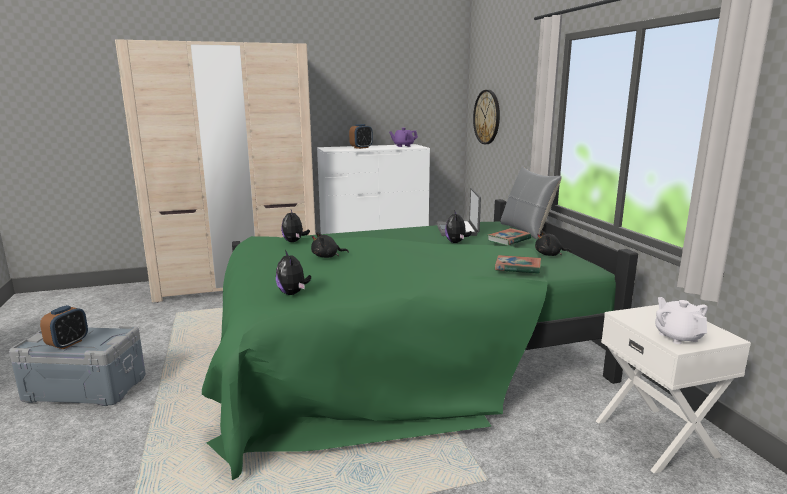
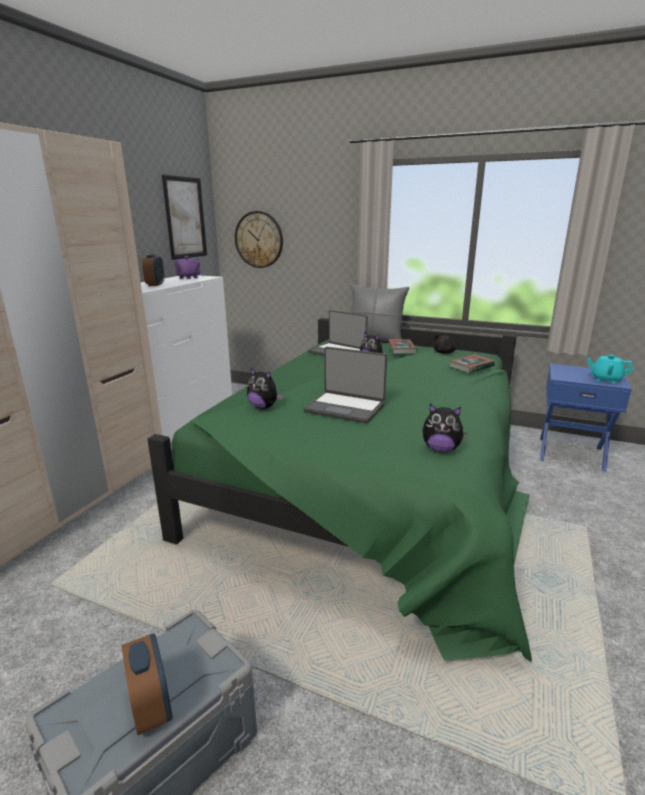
camera: 50 degrees left, 5 degrees up
black plush toy [311,232,349,258] -> laptop [304,347,387,423]
white nightstand [596,305,751,473] -> blue nightstand [540,364,632,472]
white teapot [655,297,708,344] -> turquoise teapot [587,354,633,384]
none -> picture [162,175,207,260]

